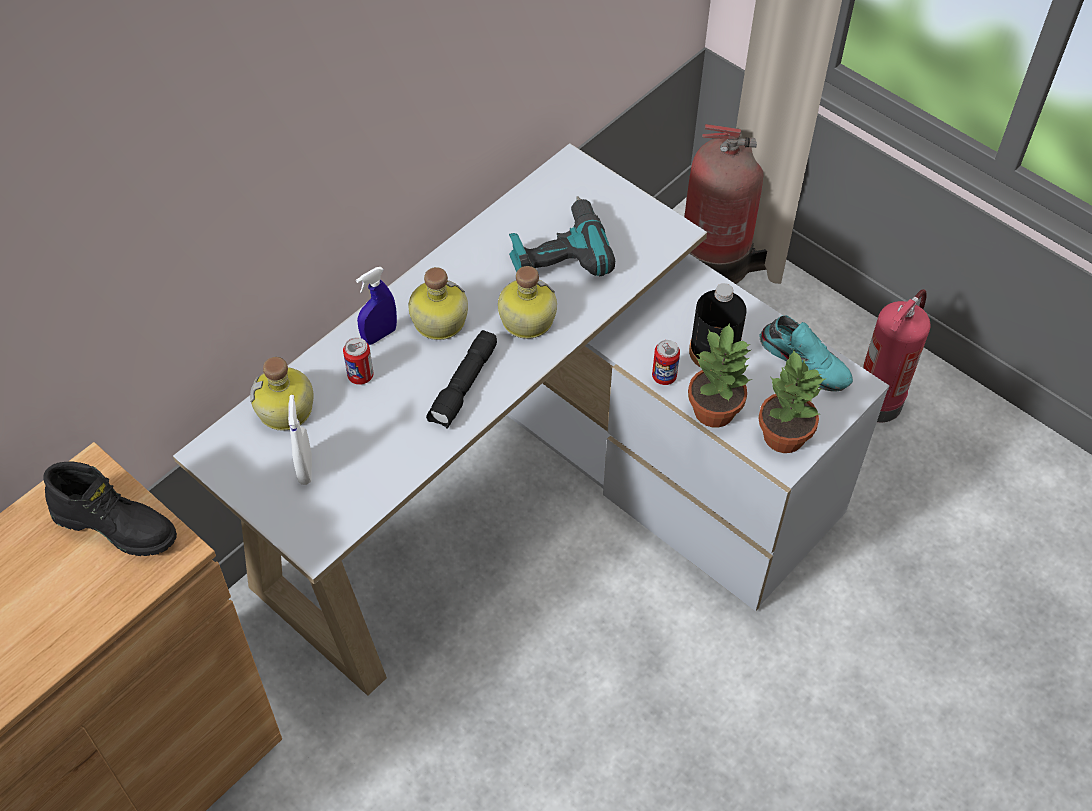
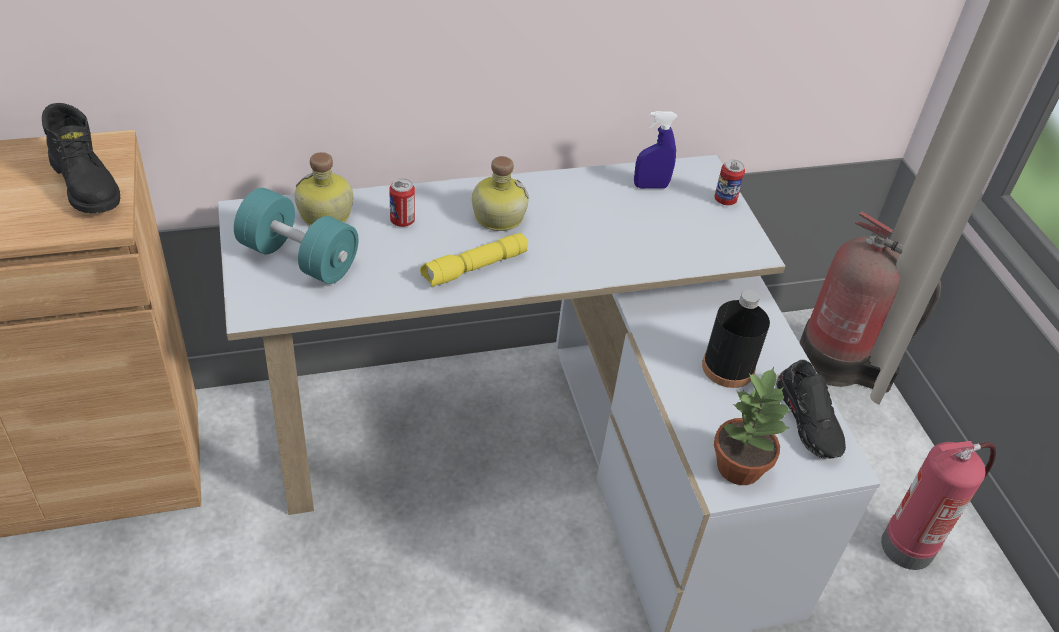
camera: 30 degrees right, 10 degrees down
white spray bottle [288,395,312,485] -> turquoise dumbbell [234,188,358,284]
blue spray bottle [356,267,397,345] -> blue spray bottle moved to [634,111,678,189]
black flashlight [426,330,497,429] -> yellow flashlight [420,233,528,287]
bottle [498,266,557,339] -> none
power drill [509,196,615,276] -> none
can [652,340,680,385] -> can moved to [714,159,745,205]
potted plant [688,323,751,428] -> none
turquoise shoe [760,315,853,391] -> black shoe [776,360,846,459]

